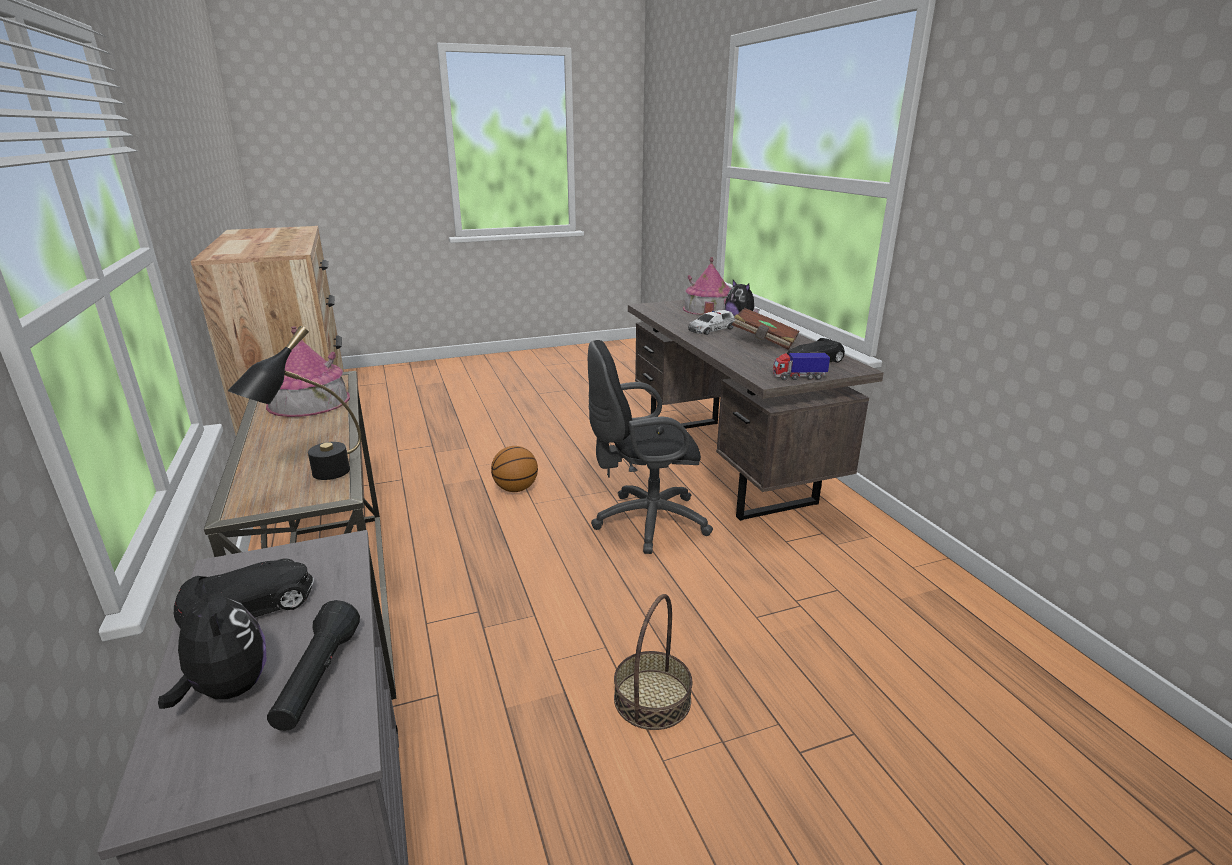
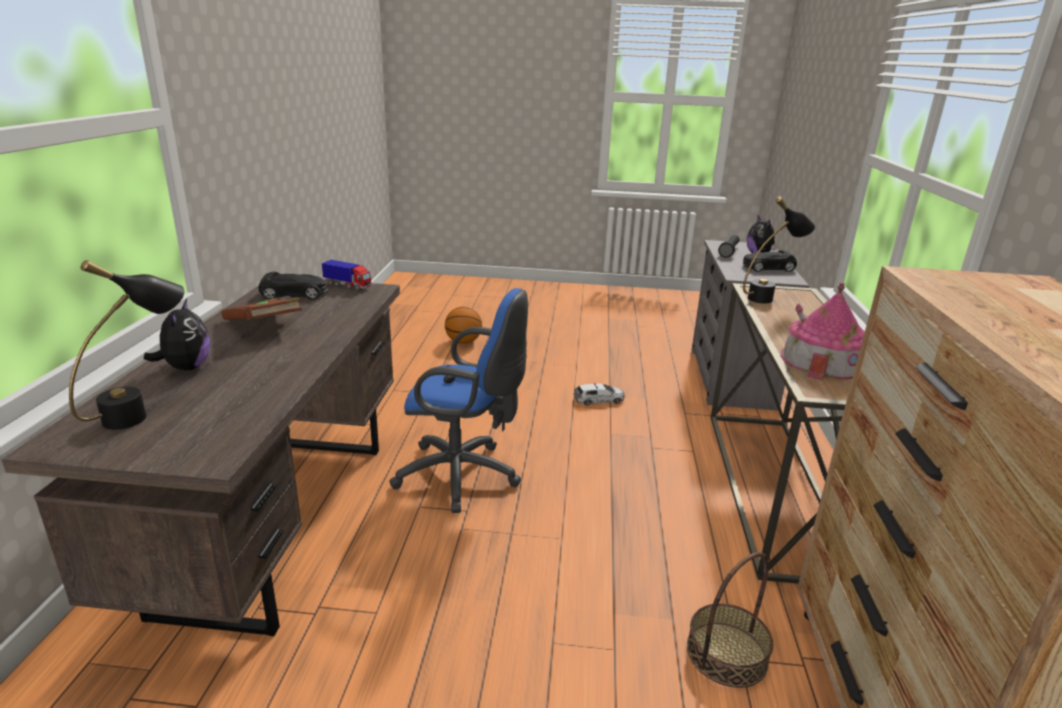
camera: 155 degrees left, 0 degrees up
basketball [491,446,538,492] -> basketball moved to [445,306,482,344]
black office chair [588,340,713,554] -> blue office chair [389,288,528,513]
basket [614,594,693,730] -> basket moved to [687,552,773,688]
toy house [683,257,732,315] -> black table lamp [69,260,185,430]
toy car [688,310,735,335] -> toy car moved to [574,383,624,406]

